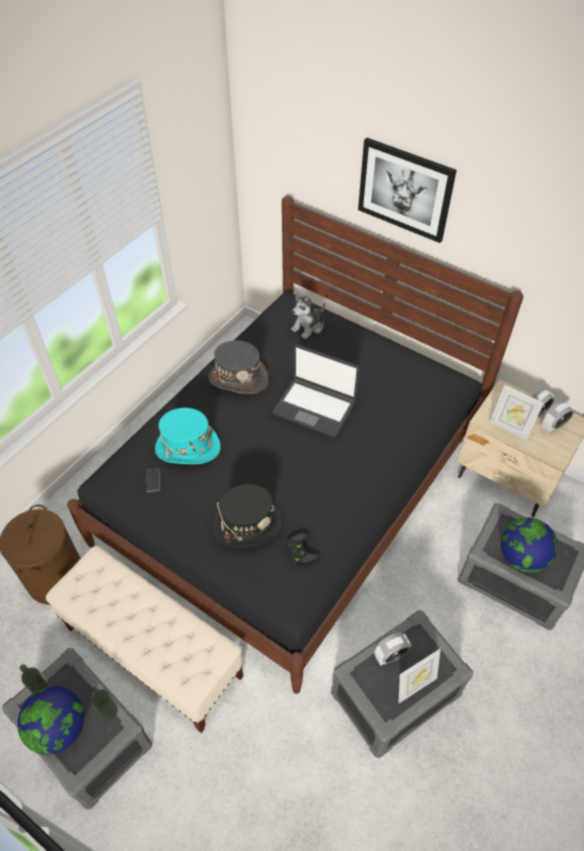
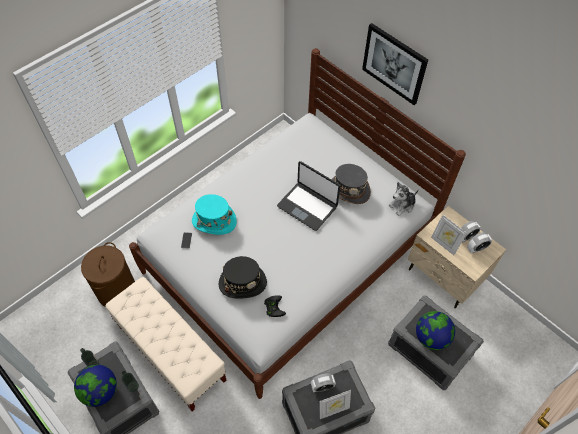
camera: 10 degrees right, 5 degrees up
black bed [67,196,524,694] -> white bed [129,48,466,399]
grey hat [209,340,269,394] -> grey hat moved to [332,164,371,204]
plush toy [291,293,325,339] -> plush toy moved to [389,182,419,216]

